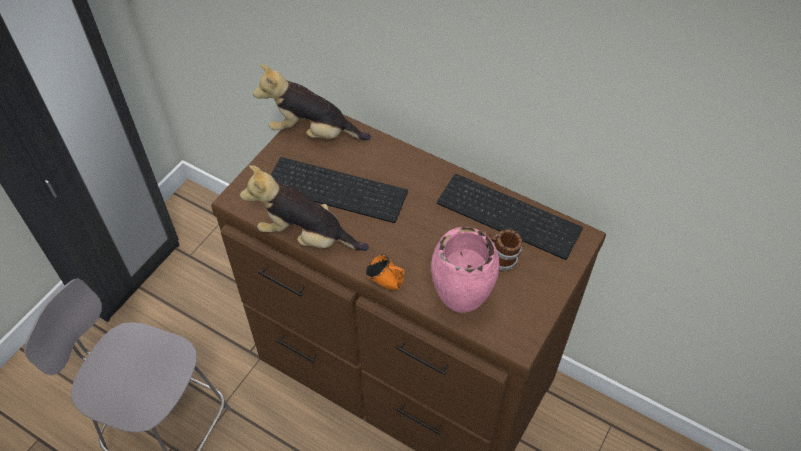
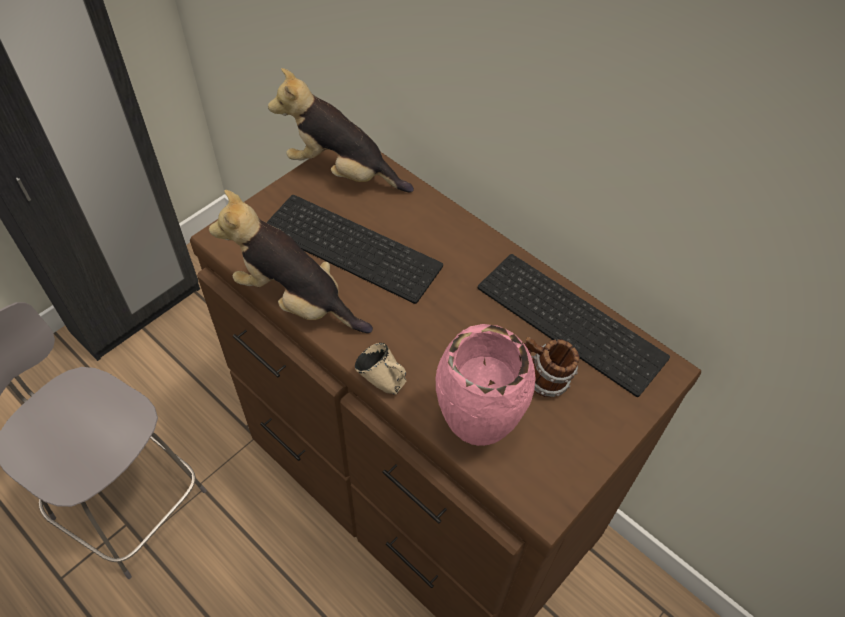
camera: 10 degrees right, 0 degrees up
orange mug [366,255,405,290] -> beige mug [355,343,406,394]

